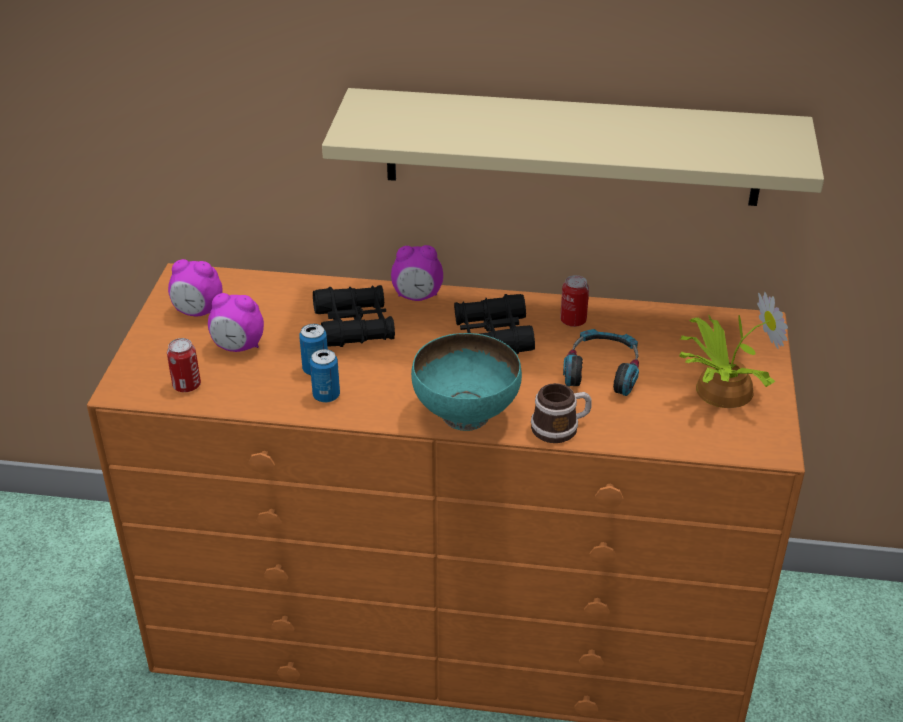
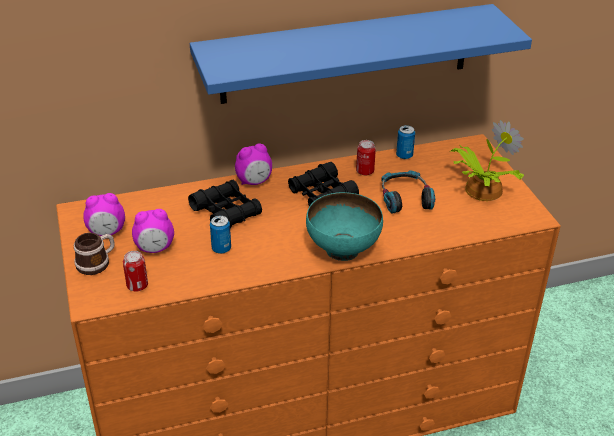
camera: 25 degrees left, 0 degrees up
can [310,349,340,403] -> can moved to [396,125,415,159]
beige shelf [322,88,824,206] -> blue shelf [190,4,532,104]
mug [531,383,592,443] -> mug moved to [74,233,115,275]

